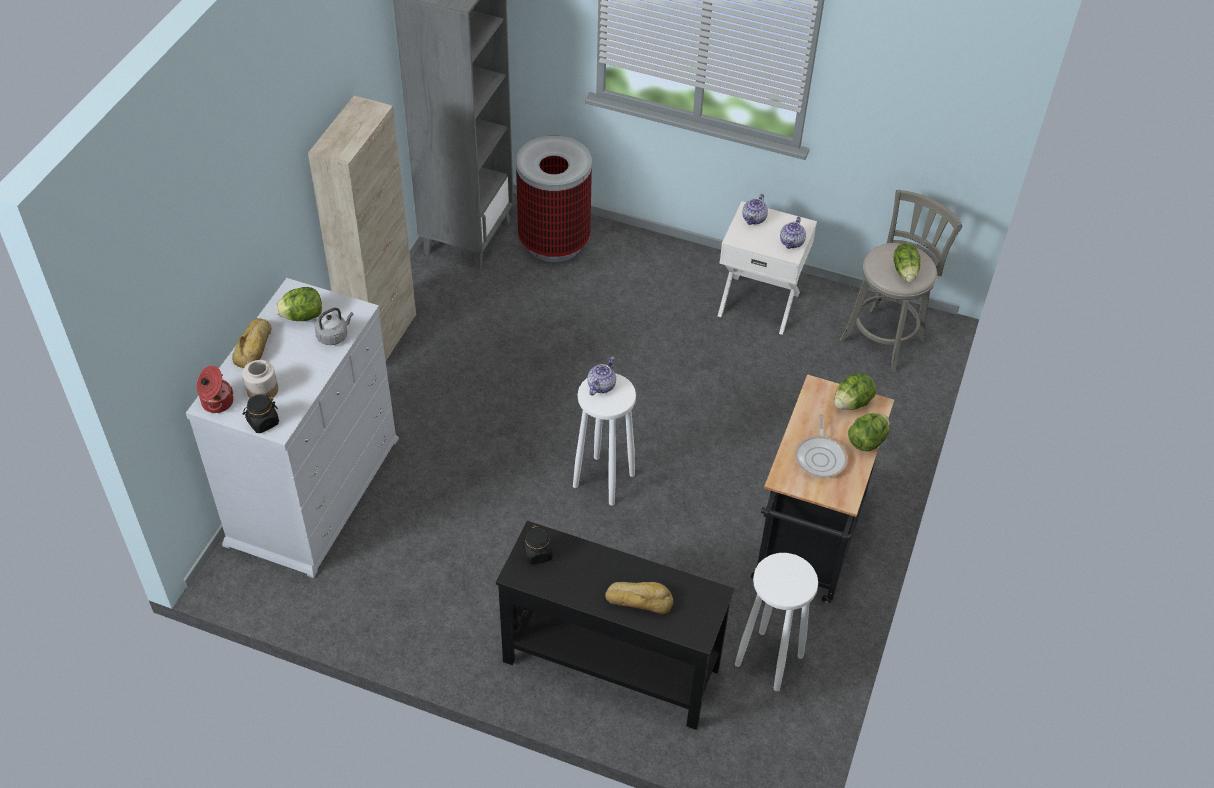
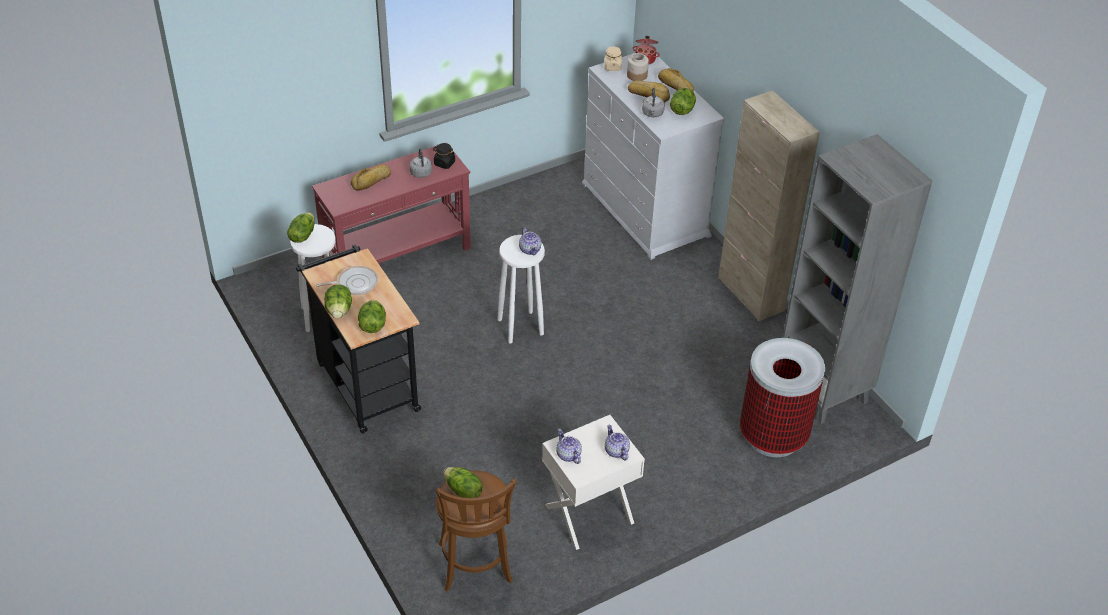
camera: 130 degrees right, 5 degrees down
black jar [243,395,279,433] -> beige jar [605,47,622,71]
black console table [496,521,735,730] -> red console table [312,145,471,264]
frying pan [795,414,848,478] -> frying pan turned 120 degrees clockwise [316,266,378,295]
grey stool [839,190,962,373] -> brown stool [436,471,517,591]
none -> lettuce [287,212,314,243]
none -> grey kettle [410,148,432,178]
none -> bread [628,80,670,103]

